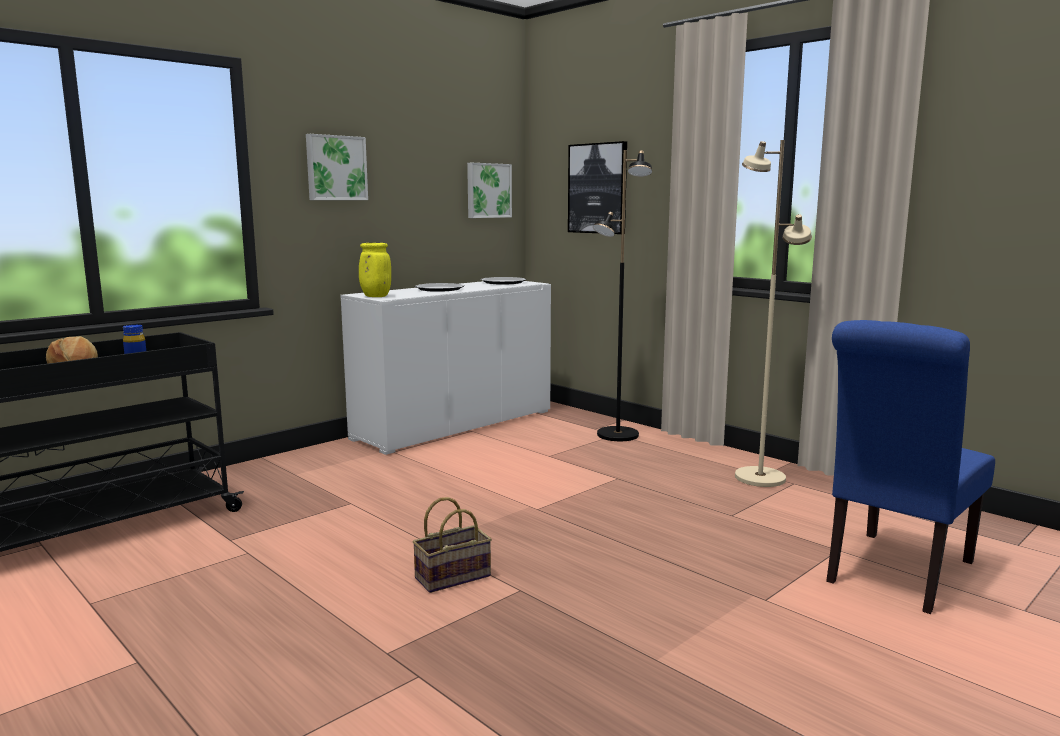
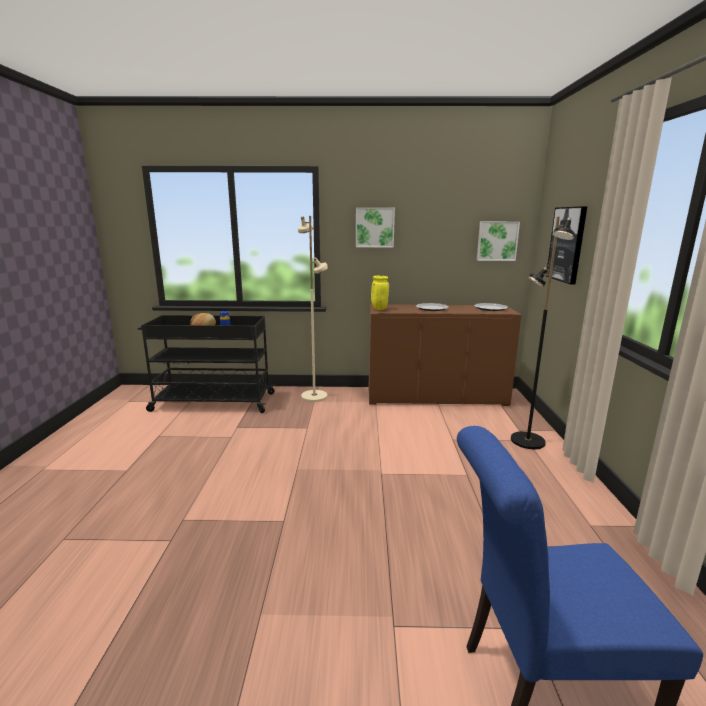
camera: 45 degrees right, 5 degrees up
white cabinet [340,281,551,455] -> brown cabinet [368,304,521,406]
basket [412,497,492,593] -> none
beige floor lamp [735,140,812,487] -> beige floor lamp moved to [298,216,329,402]

